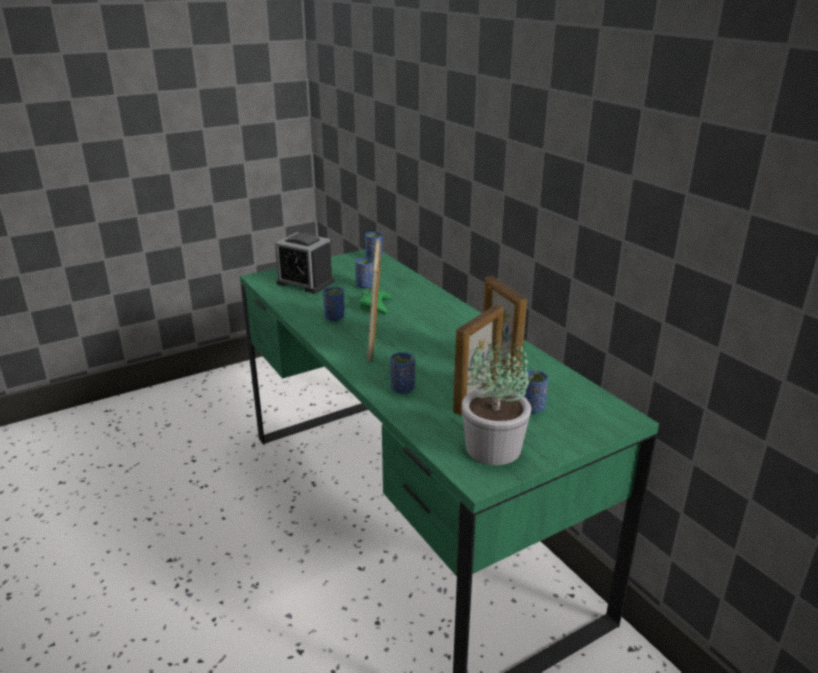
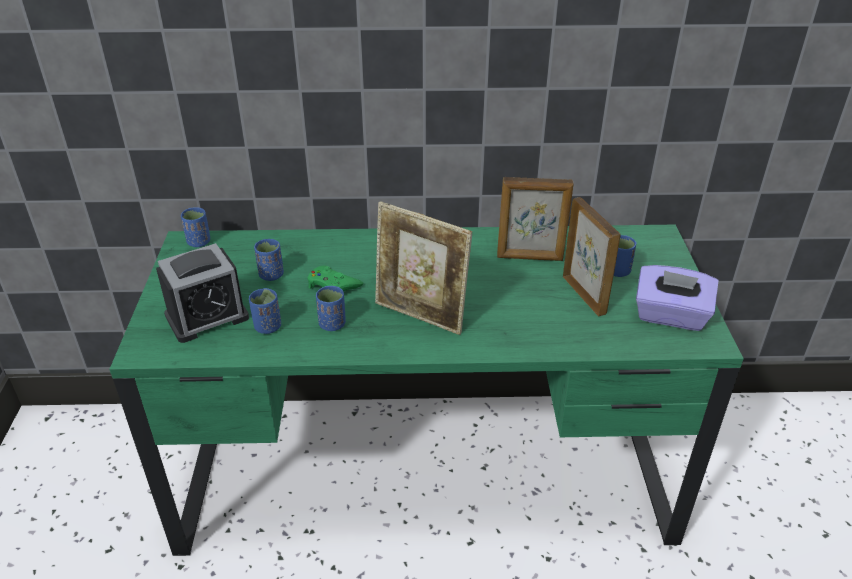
camera: 60 degrees left, 10 degrees up
blue cup [390,352,415,394] -> blue cup moved to [249,288,281,334]
potted plant [462,338,531,465] -> purple tissue box [636,265,719,331]

